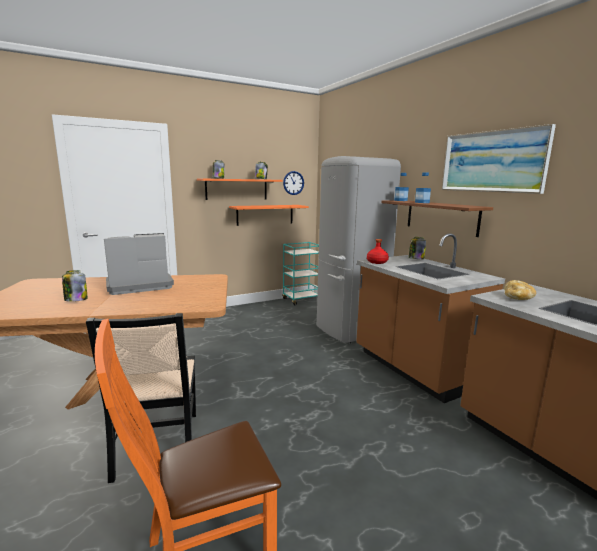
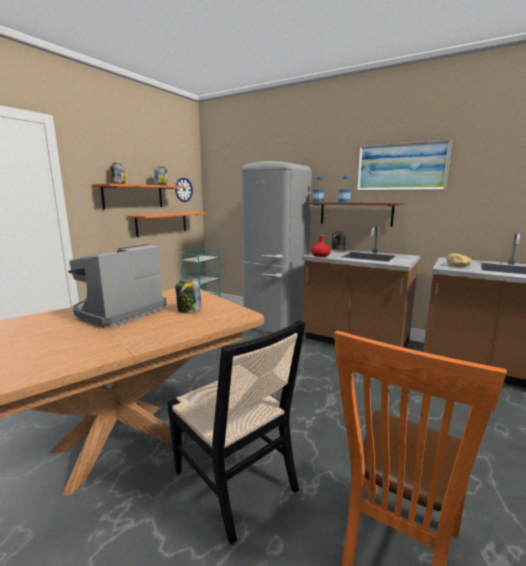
camera: 30 degrees left, 0 degrees up
jar [62,270,88,302] -> jar moved to [175,279,202,313]

